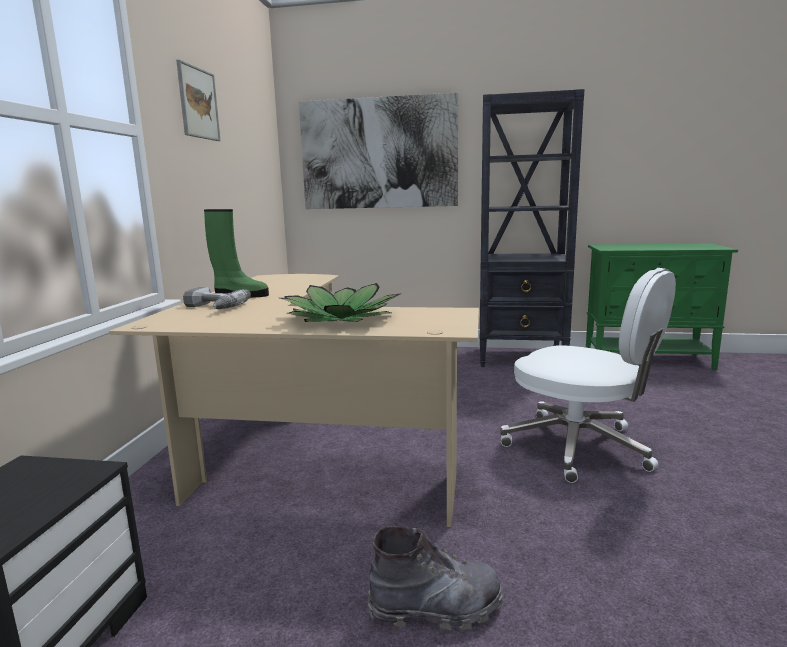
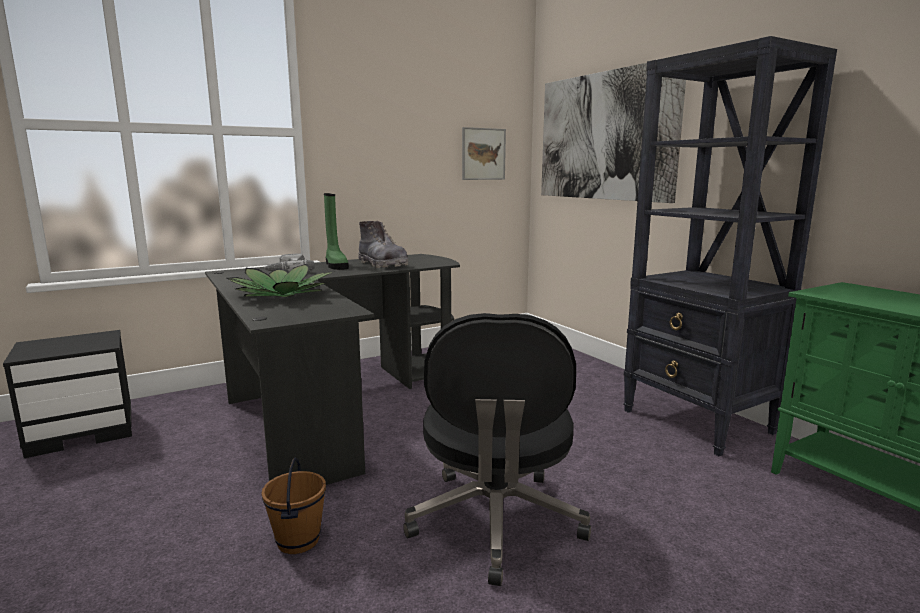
camera: 50 degrees right, 0 degrees up
beige desk [109,274,479,527] -> black desk [205,254,460,485]
picture [176,60,221,141] -> picture moved to [462,127,506,180]
grey boot [368,526,503,631] -> grey boot moved to [358,221,408,268]
white office chair [500,268,676,483] -> black office chair [403,313,591,586]
none -> brown bucket [261,458,326,554]

